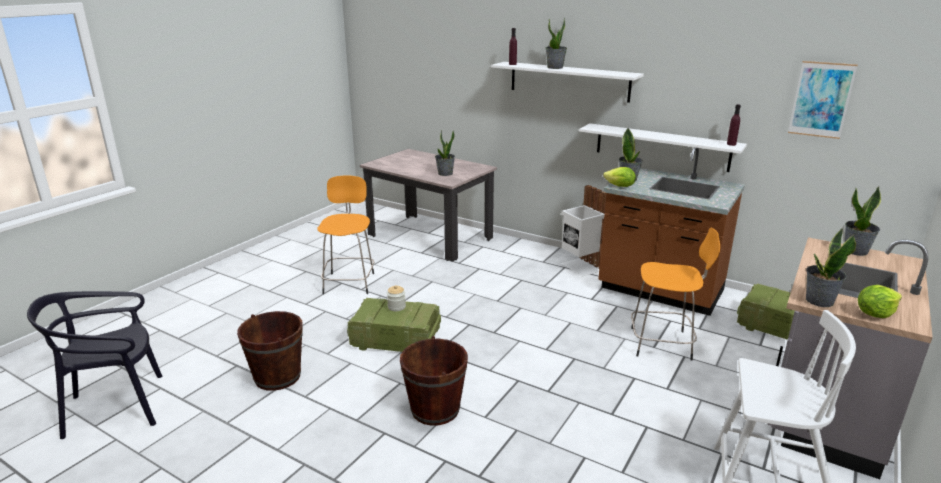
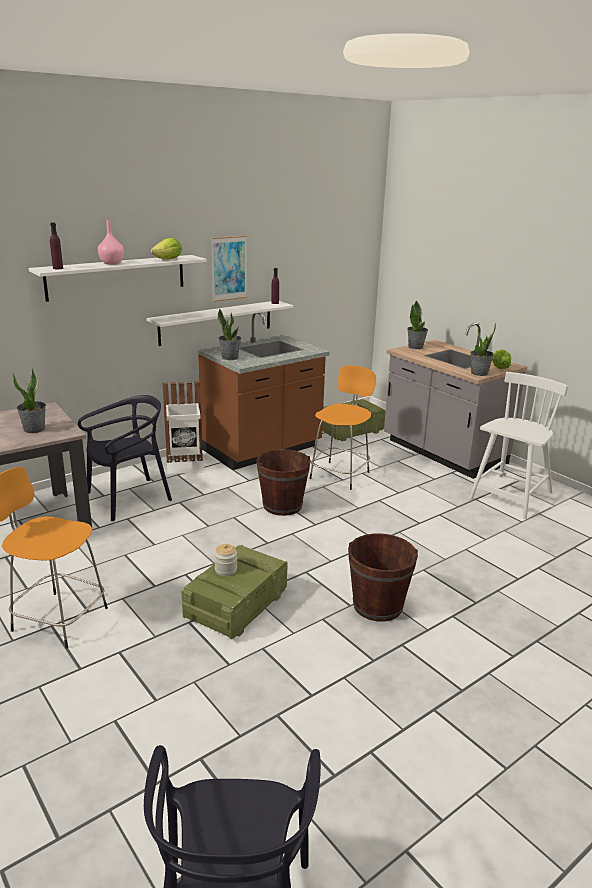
camera: 70 degrees left, 0 degrees up
brown bucket [237,311,303,391] -> brown bucket moved to [256,449,311,516]
potted plant [545,17,567,69] -> pink vase [98,220,124,265]
lettuce [603,167,636,187] -> lettuce moved to [151,238,182,260]
picture [788,61,858,139] -> picture moved to [211,236,247,302]
none -> black chair [78,395,172,521]

